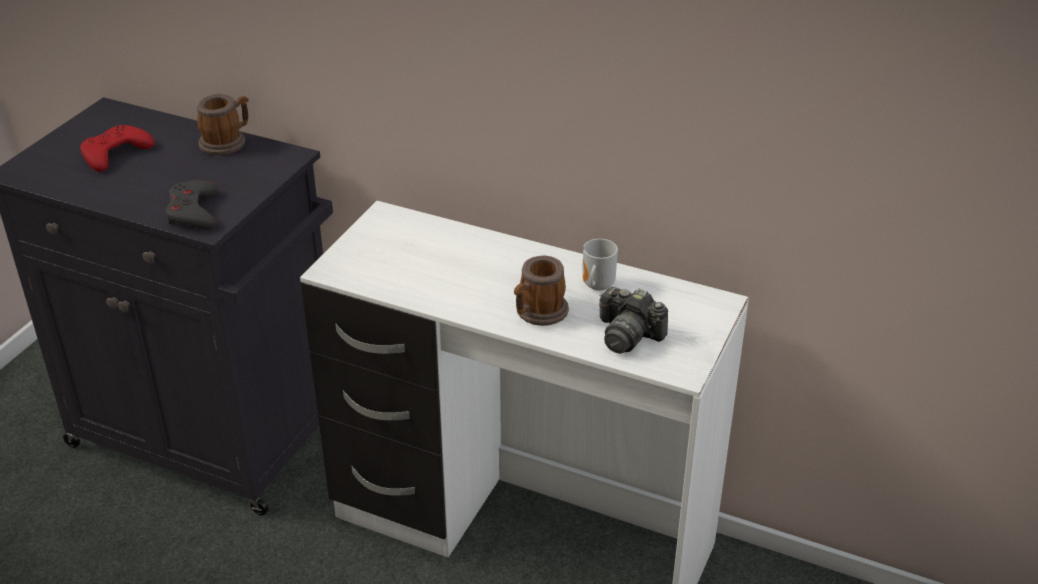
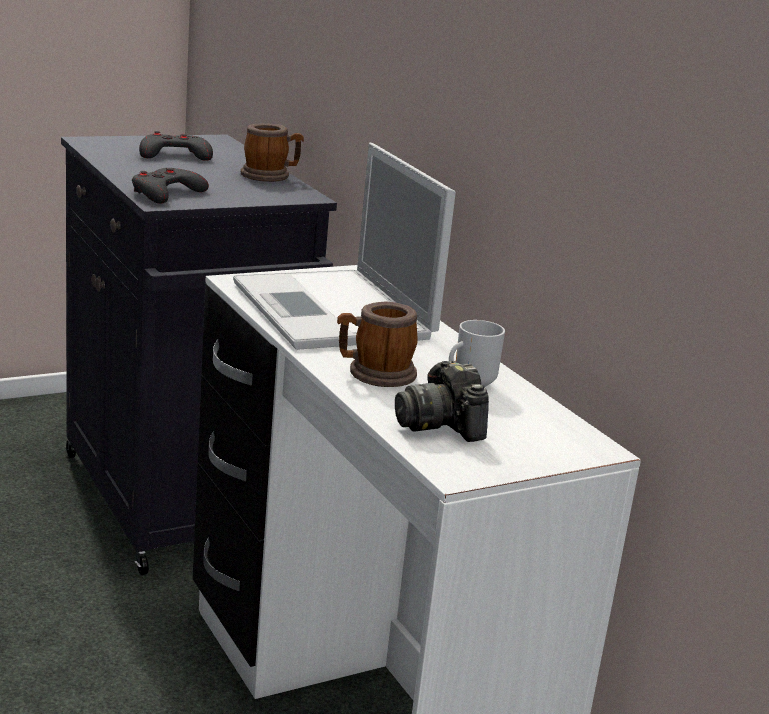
camera: 35 degrees right, 15 degrees down
red game controller [80,125,155,172] -> grey game controller [139,131,213,161]
none -> laptop [233,143,456,350]

